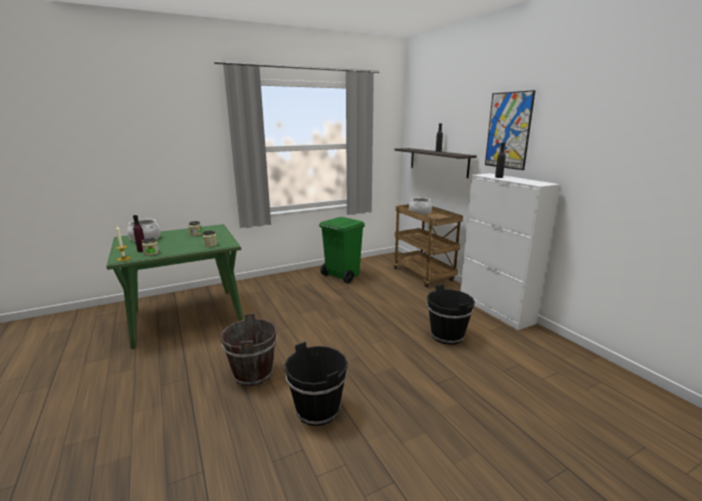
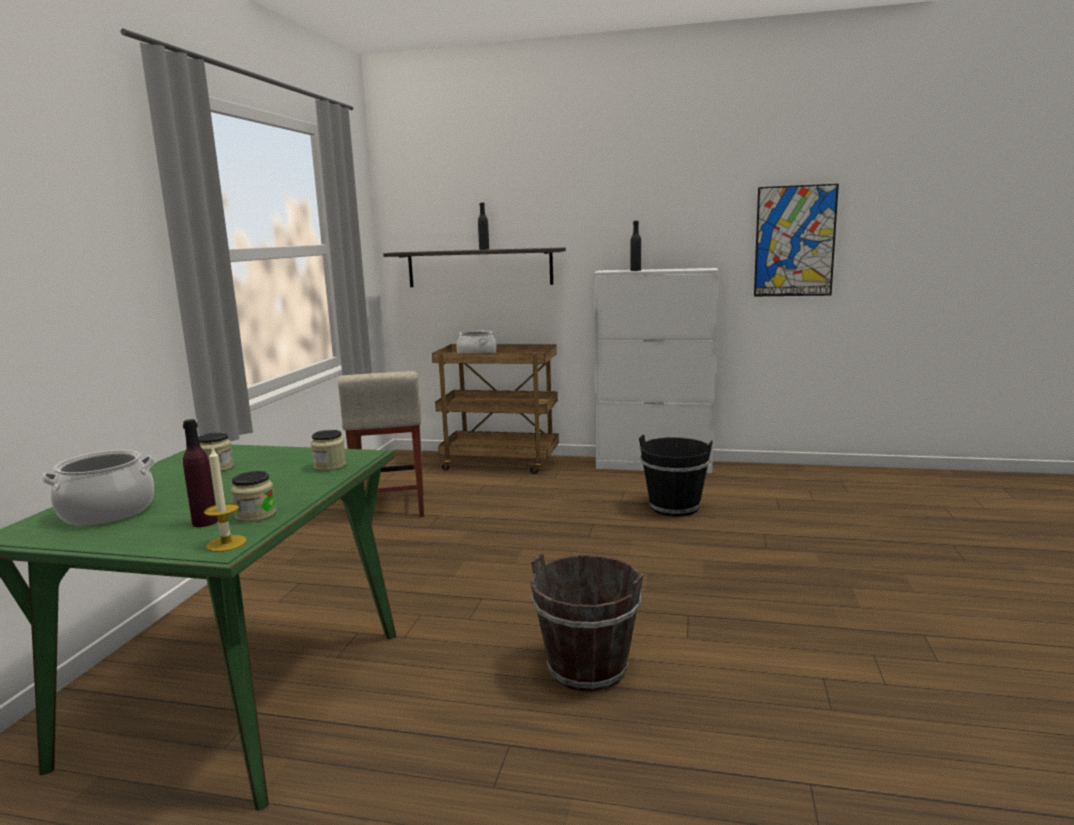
camera: 50 degrees left, 5 degrees down
black bucket [284,342,348,426] -> none
green trash can [319,217,365,284] -> beige stool [338,371,424,517]
picture [485,90,536,170] -> picture moved to [754,184,839,296]

